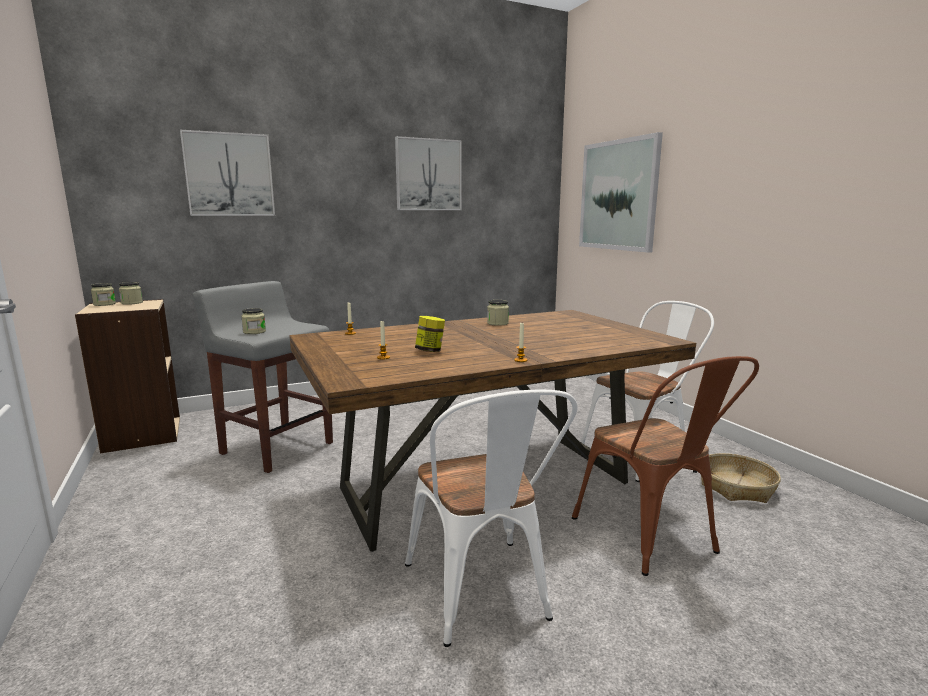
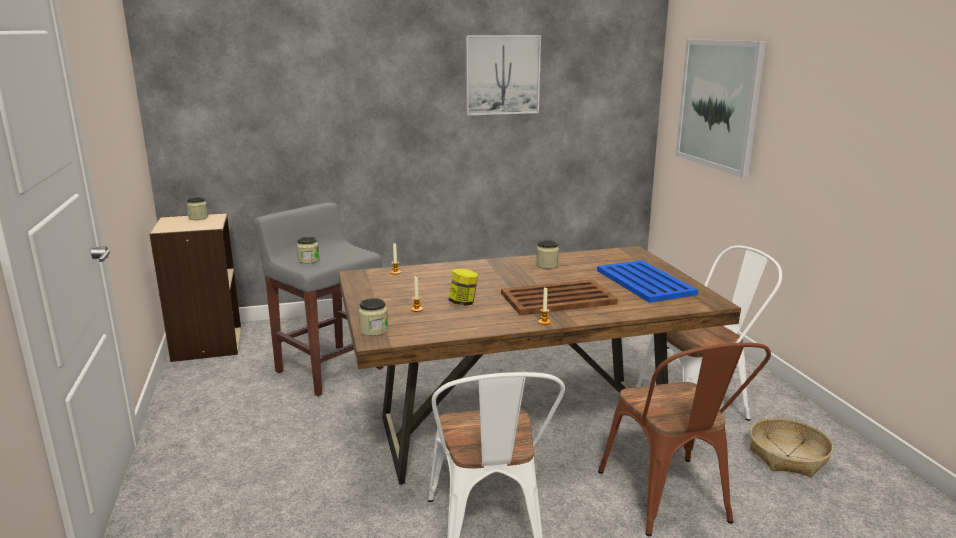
camera: 10 degrees right, 5 degrees up
jar [91,283,116,306] -> jar moved to [358,298,388,336]
picture [180,130,275,216] -> none
none -> brown tray [501,279,618,315]
none -> blue tray [597,260,698,303]

